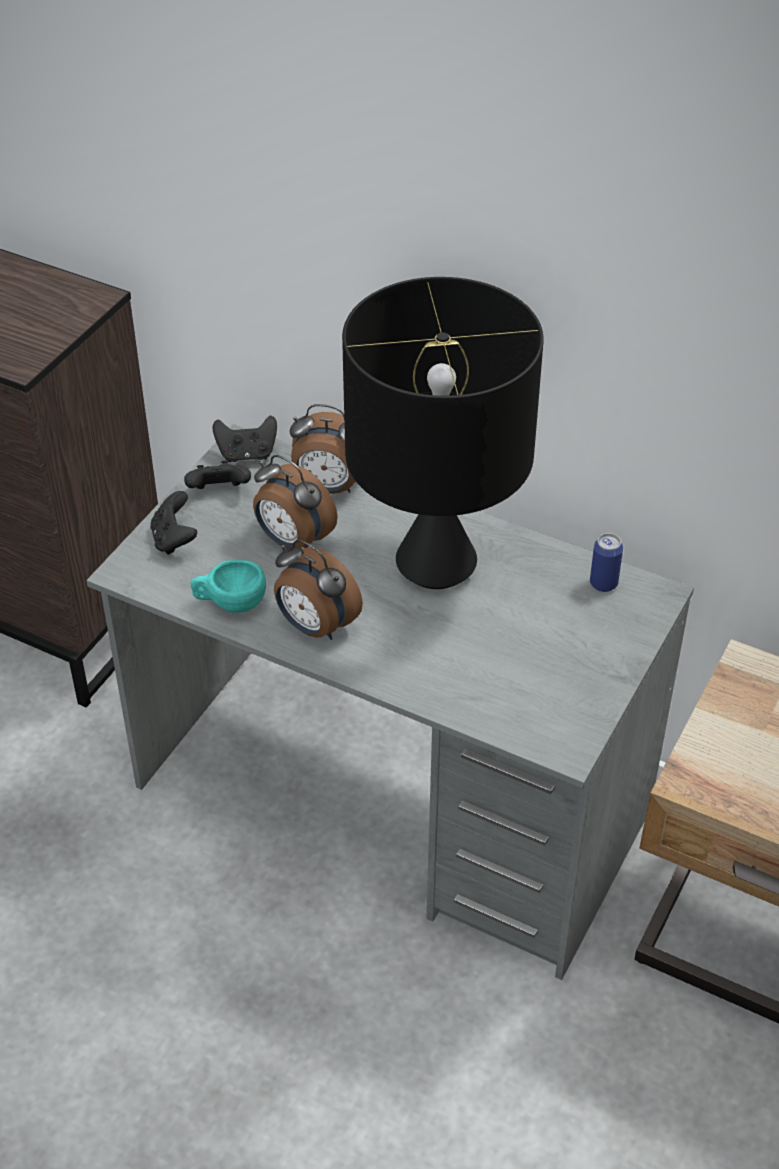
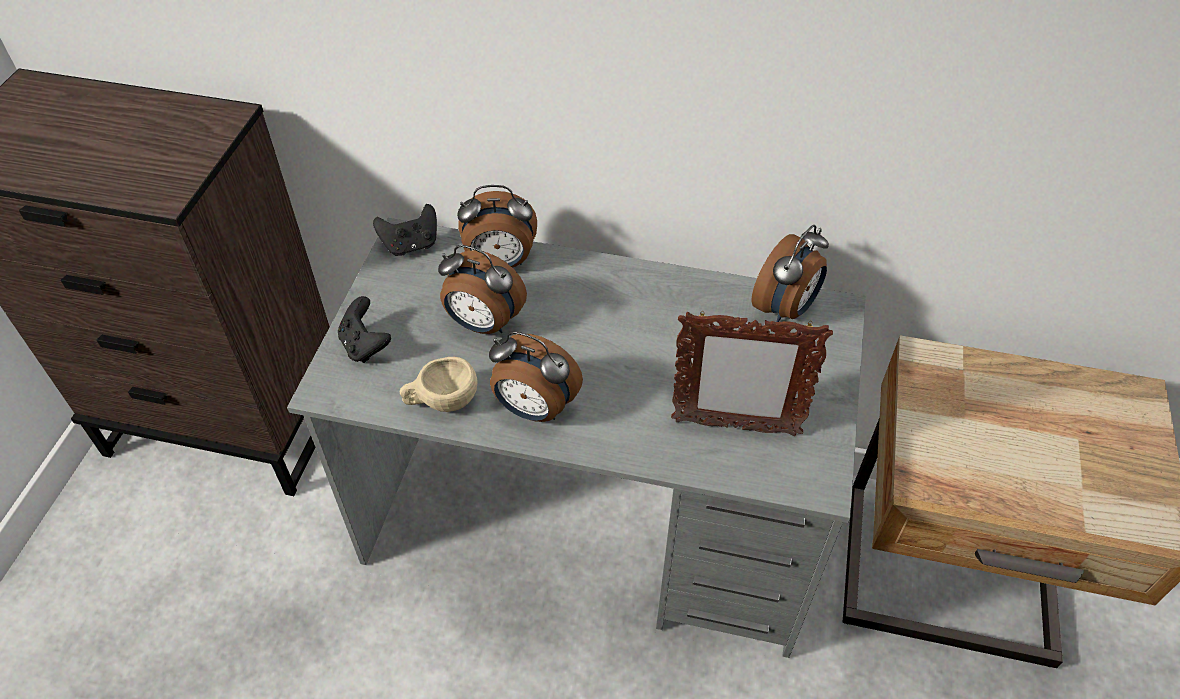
camera: 15 degrees left, 5 degrees up
black game controller [184,460,251,489] -> none
turquoise cup [190,560,266,613] -> beige cup [400,357,478,412]
black table lamp [342,277,544,589] -> none
can [590,533,623,592] -> alarm clock [751,225,829,322]
none -> picture frame [671,311,833,436]

